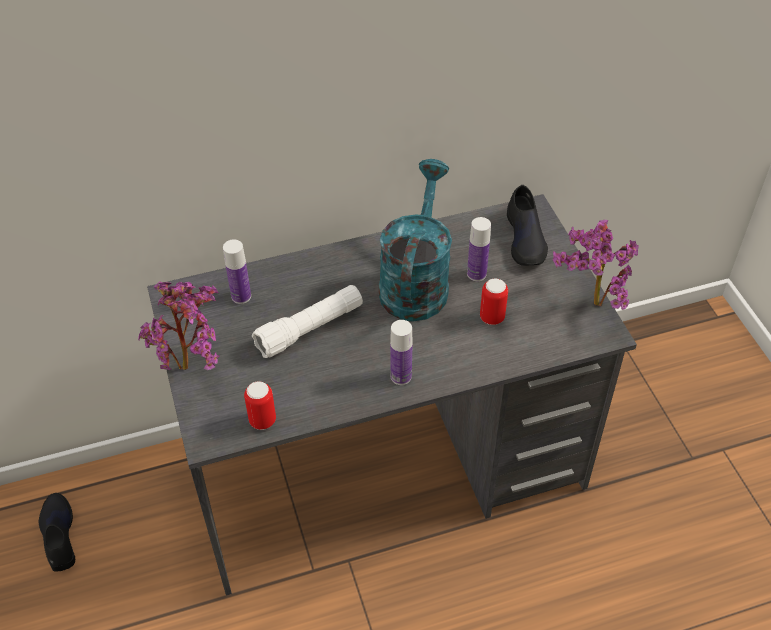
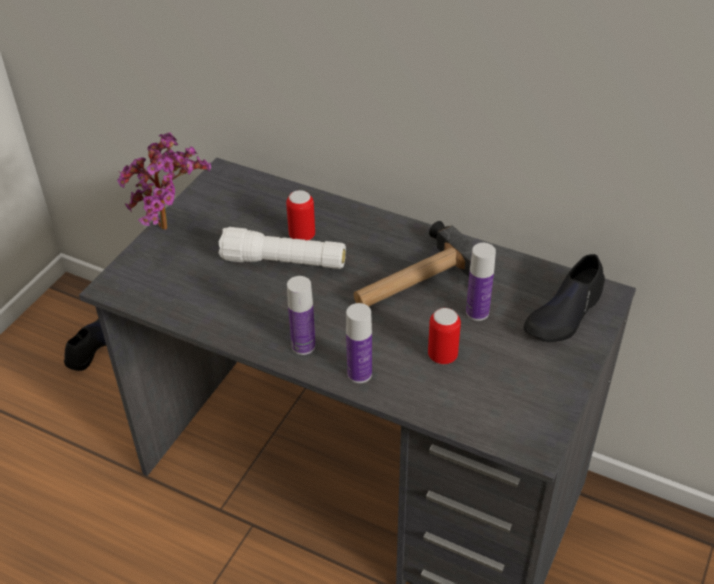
camera: 45 degrees right, 5 degrees down
bottle [223,239,251,304] -> bottle moved to [346,303,372,383]
can [244,381,276,430] -> can moved to [286,190,315,240]
turquoise watering can [379,159,452,322] -> hammer [354,221,473,306]
potted plant [553,220,639,310] -> none

